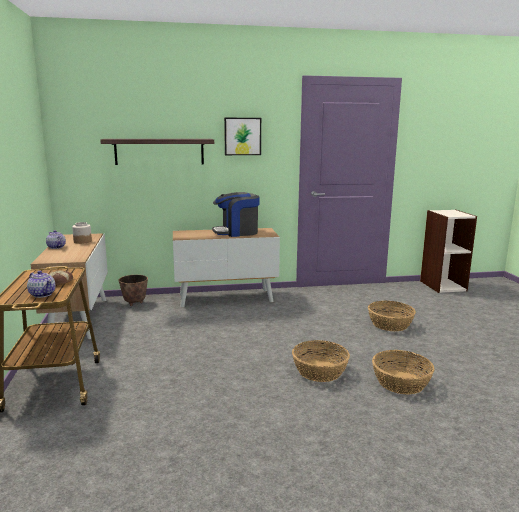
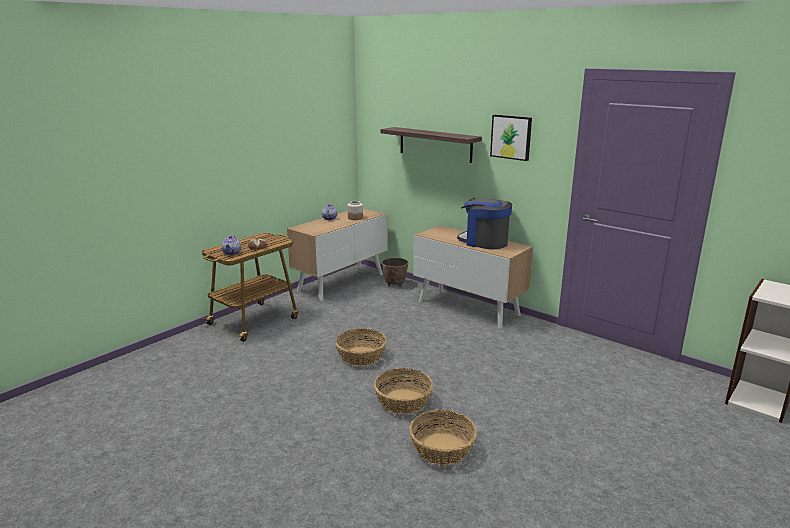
camera: 50 degrees right, 5 degrees up
basket [368,301,416,331] -> basket moved to [335,328,387,366]

